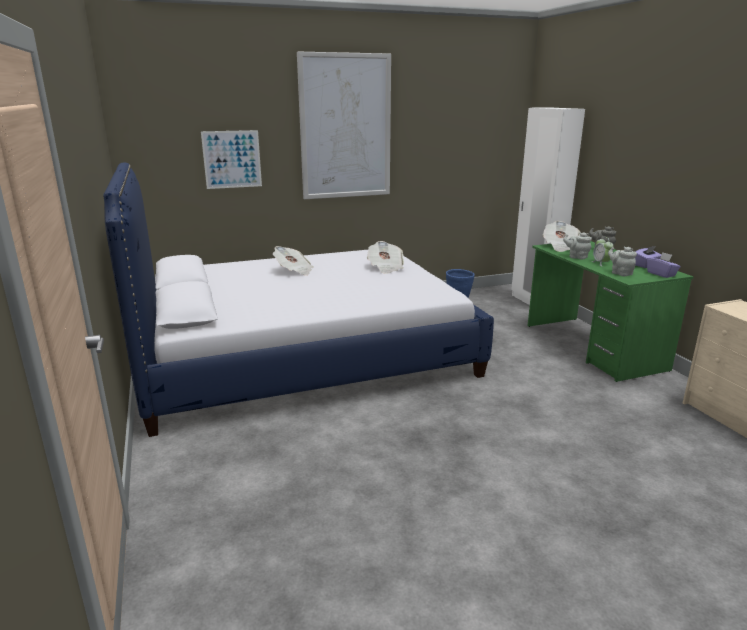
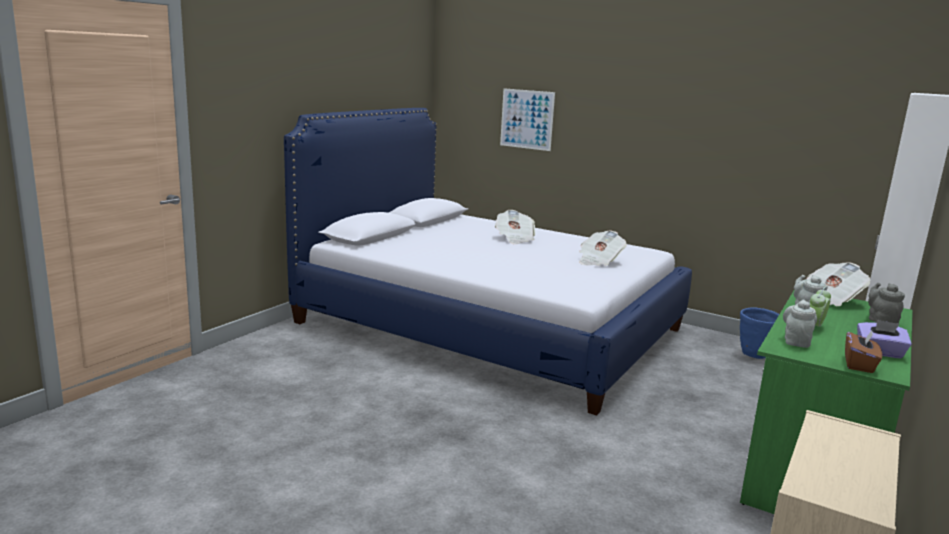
camera: 50 degrees right, 5 degrees down
picture [297,52,391,199] -> none
purple tissue box [647,252,681,278] -> brown tissue box [845,330,882,373]

